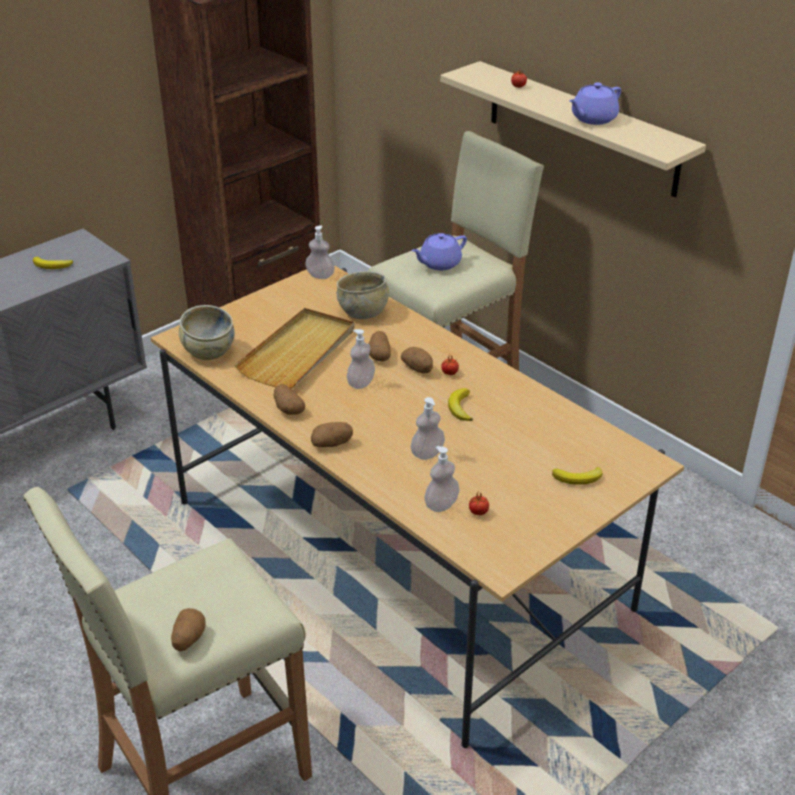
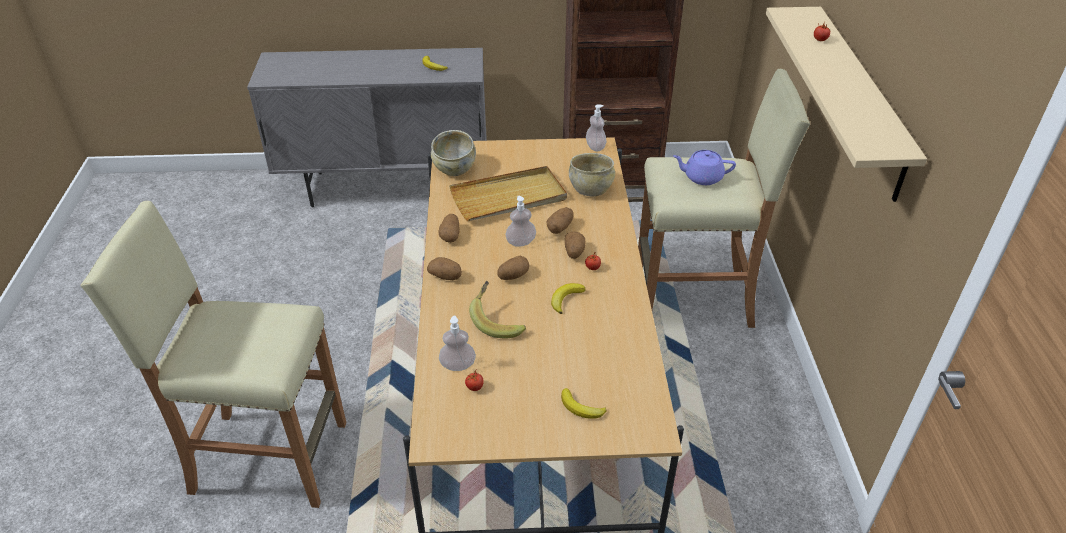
camera: 40 degrees right, 5 degrees up
potato [171,608,206,651] -> potato moved to [498,256,529,280]
soap dispenser [411,397,445,460] -> banana [469,281,526,338]
purple teapot [569,82,621,125] -> none

